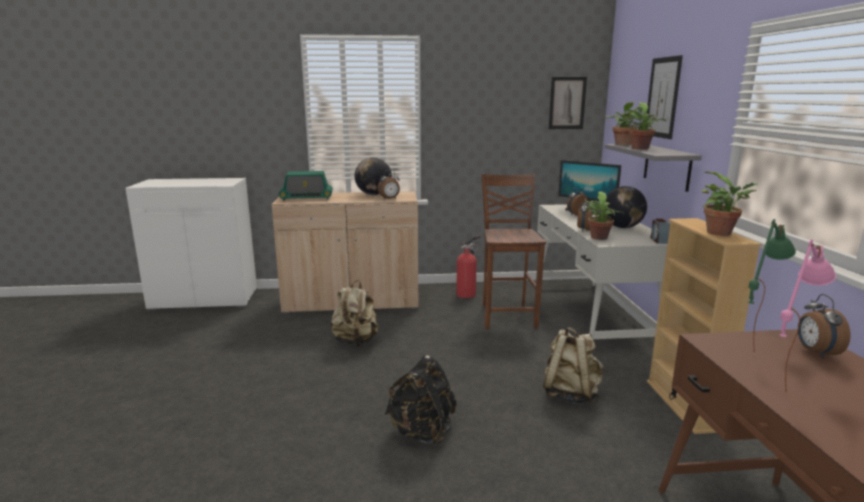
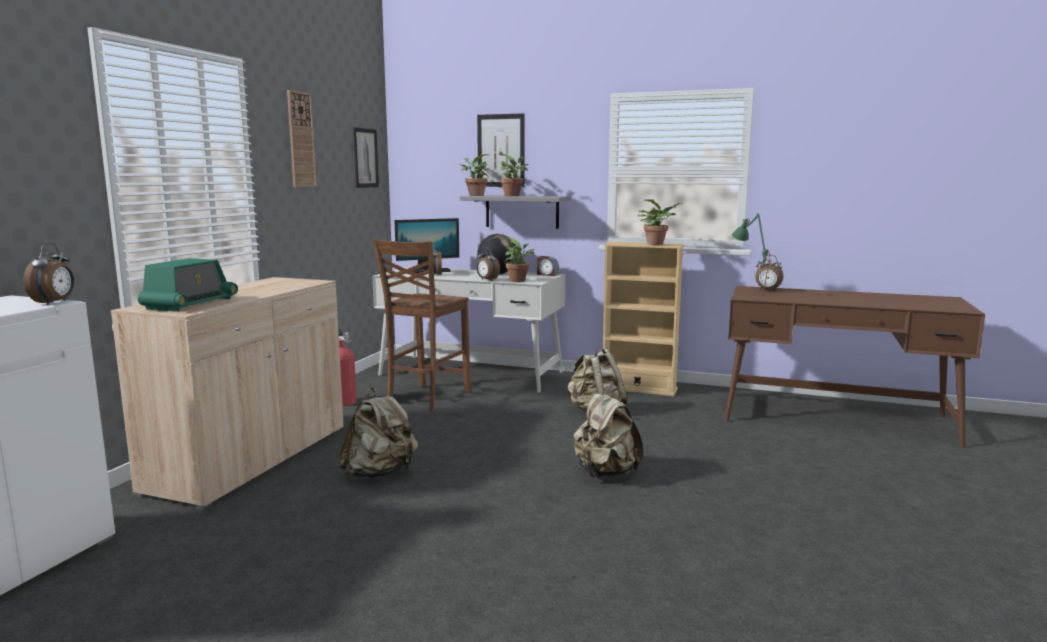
camera: 65 degrees left, 5 degrees down
globe [355,158,392,195] -> none
alarm clock [378,170,400,200] -> alarm clock moved to [24,243,74,305]
black backpack [385,355,457,446] -> beige backpack [574,389,643,478]
brown chair [481,174,546,329] -> brown chair turned 90 degrees counterclockwise [373,239,471,411]
pink table lamp [780,240,836,392] -> none
none -> wall clock [287,90,317,187]

